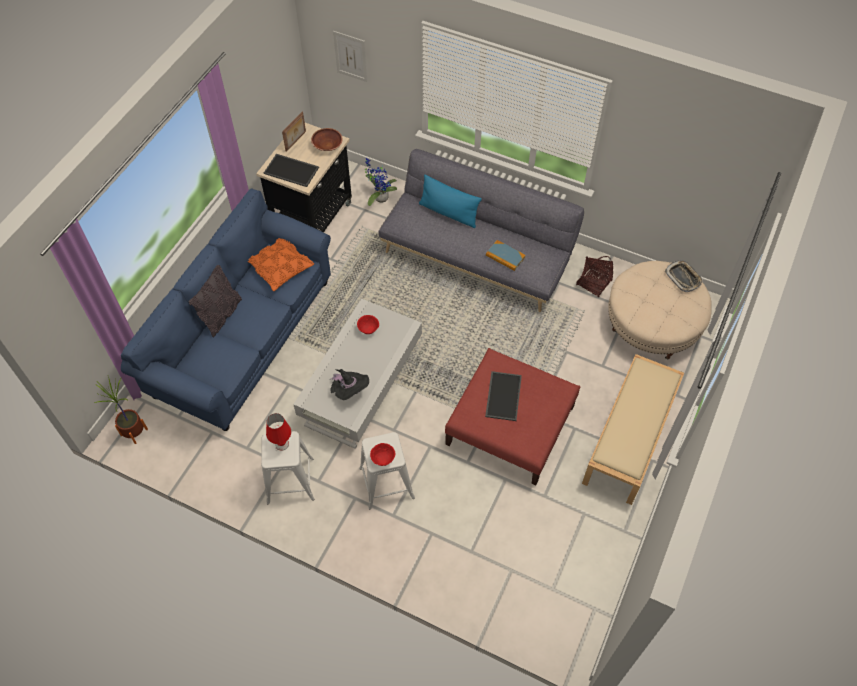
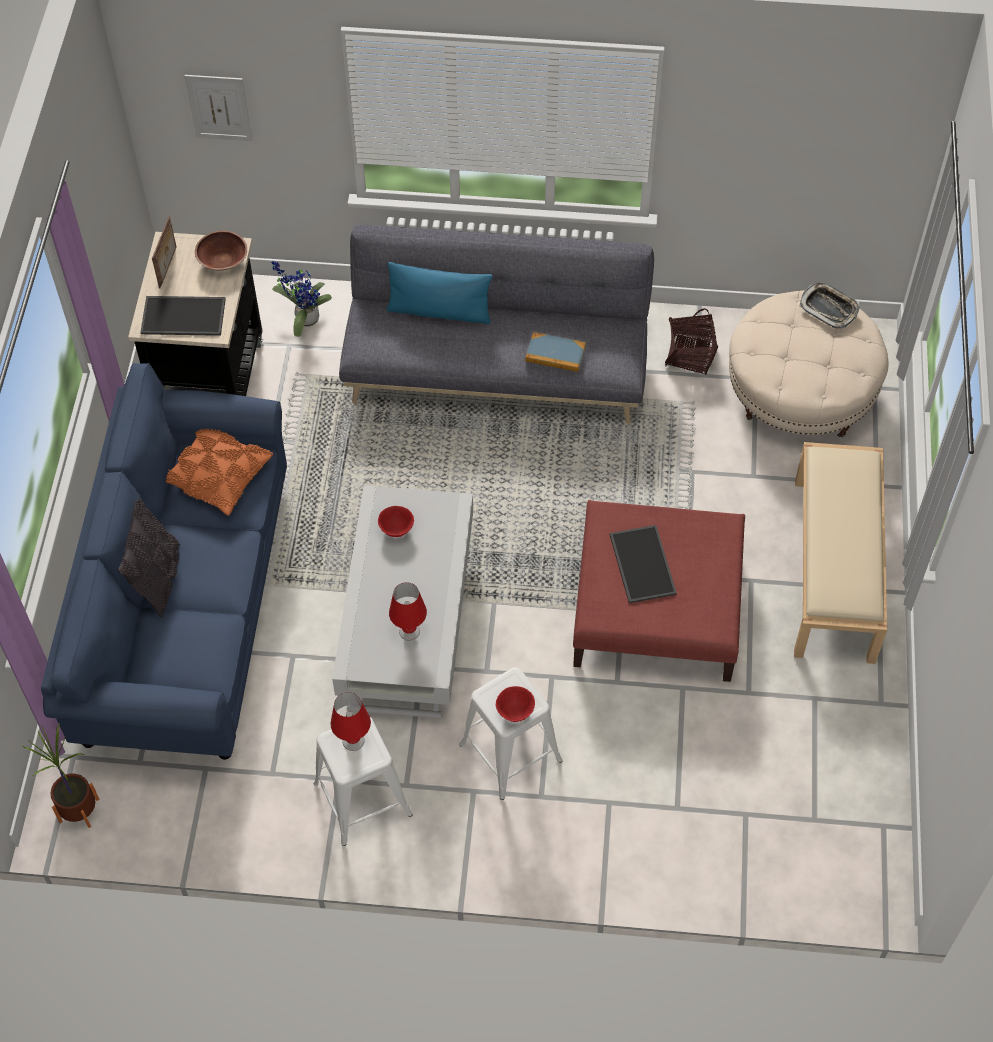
camera: 20 degrees left, 0 degrees up
black hat [329,369,369,400] -> red table lamp [389,582,427,641]

